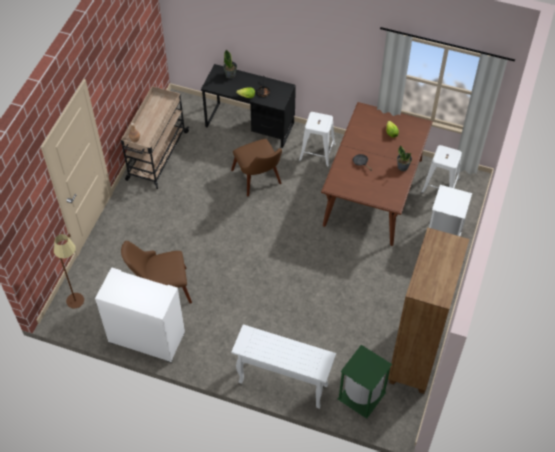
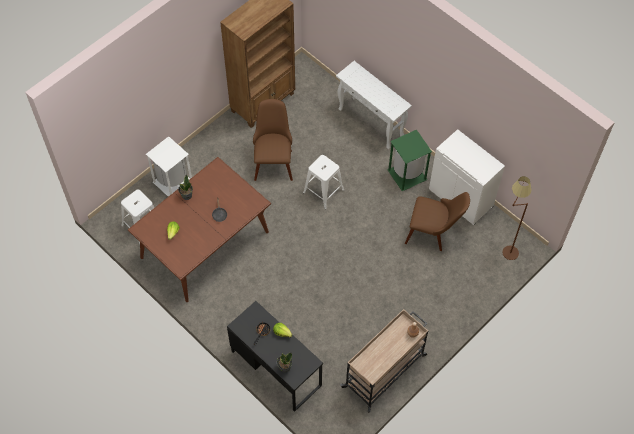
camera: 155 degrees left, 5 degrees up
brown chair [231,139,282,196] -> brown chair moved to [253,99,293,181]
white stool [299,112,336,167] -> white stool moved to [303,155,344,209]
green trash can [338,345,392,419] -> green trash can moved to [387,129,432,191]

